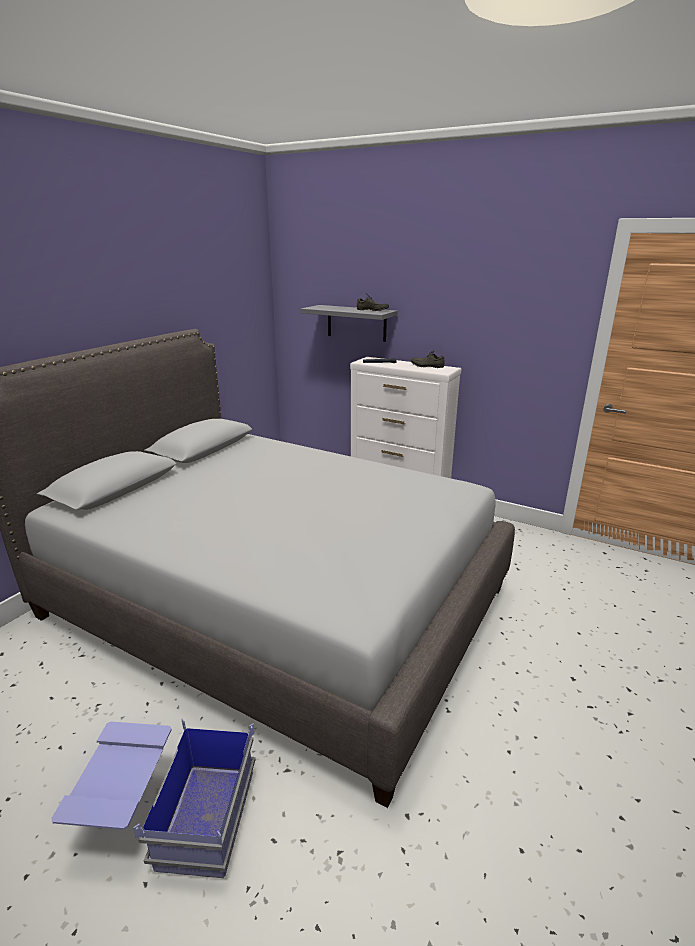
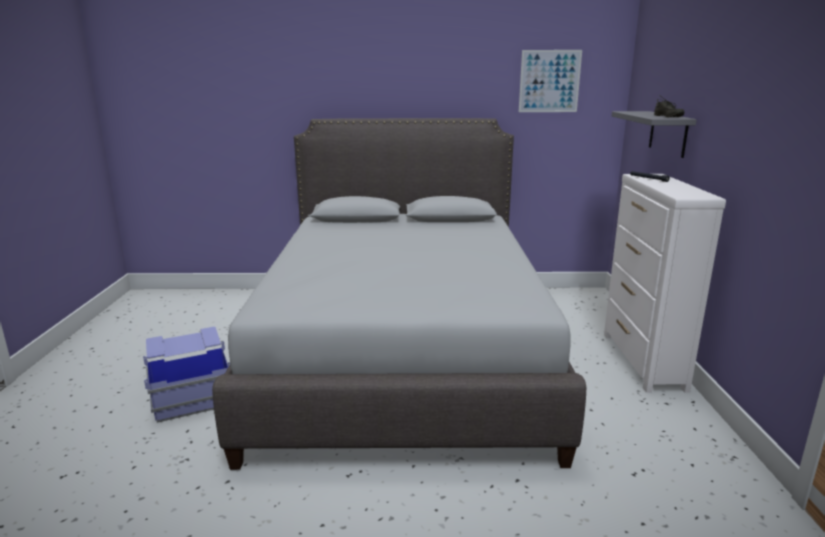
camera: 60 degrees right, 5 degrees down
grey shoe [411,348,445,368] -> none
none -> picture [519,50,582,112]

